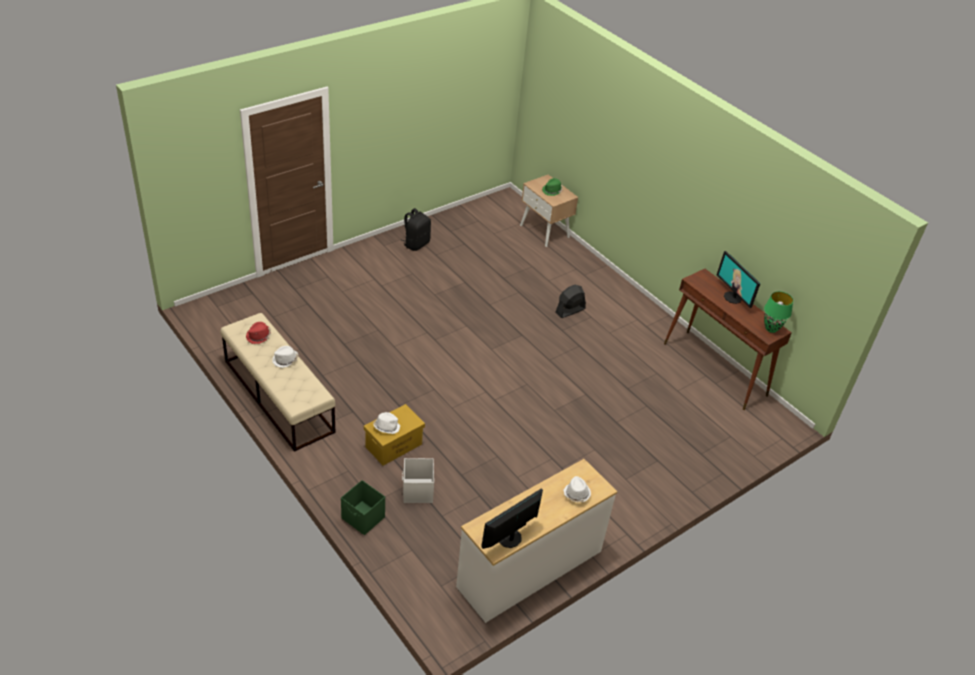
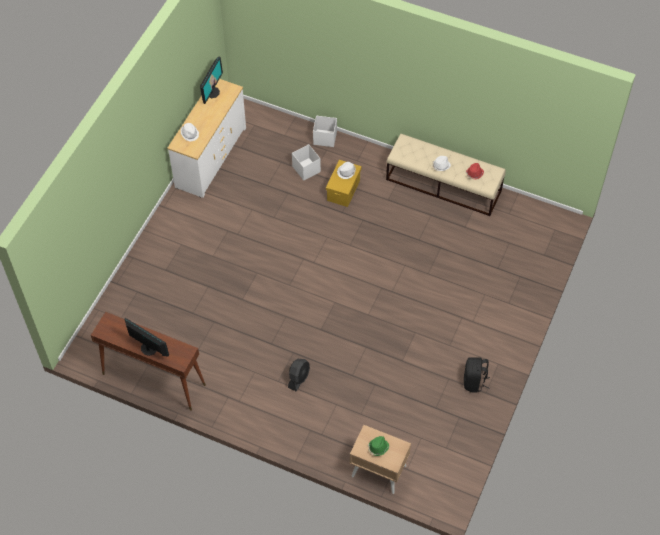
camera: 155 degrees right, 15 degrees up
green storage box [341,480,385,535] -> white storage box [313,116,337,147]
green table lamp [764,291,793,333] -> none

